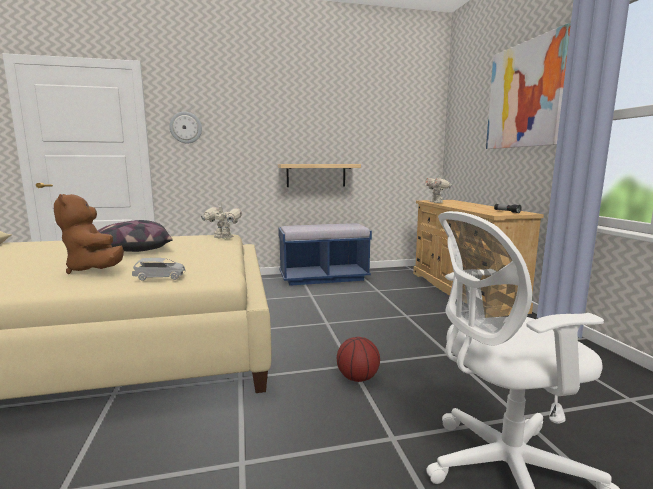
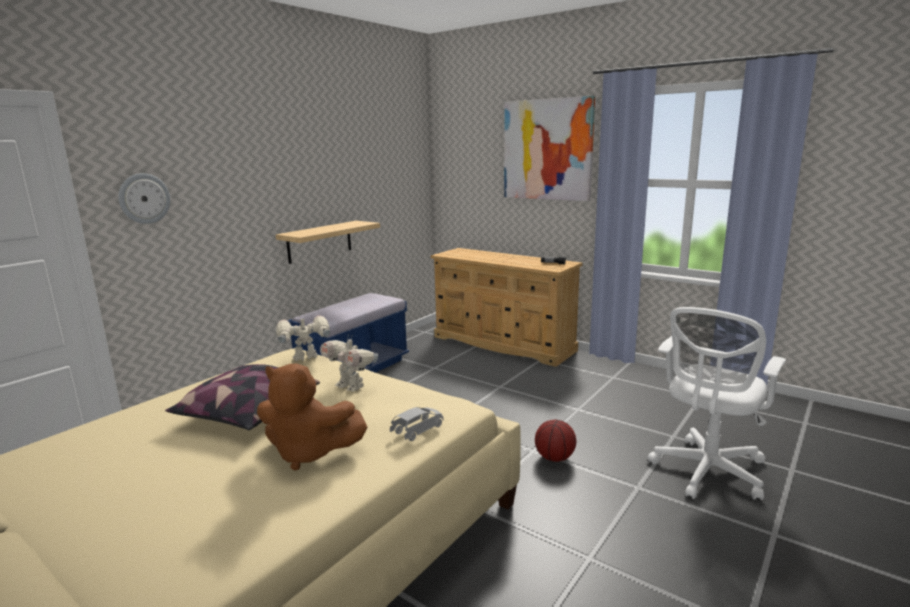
camera: 40 degrees left, 5 degrees up
toy robot [425,174,452,203] -> toy robot moved to [320,337,378,392]

